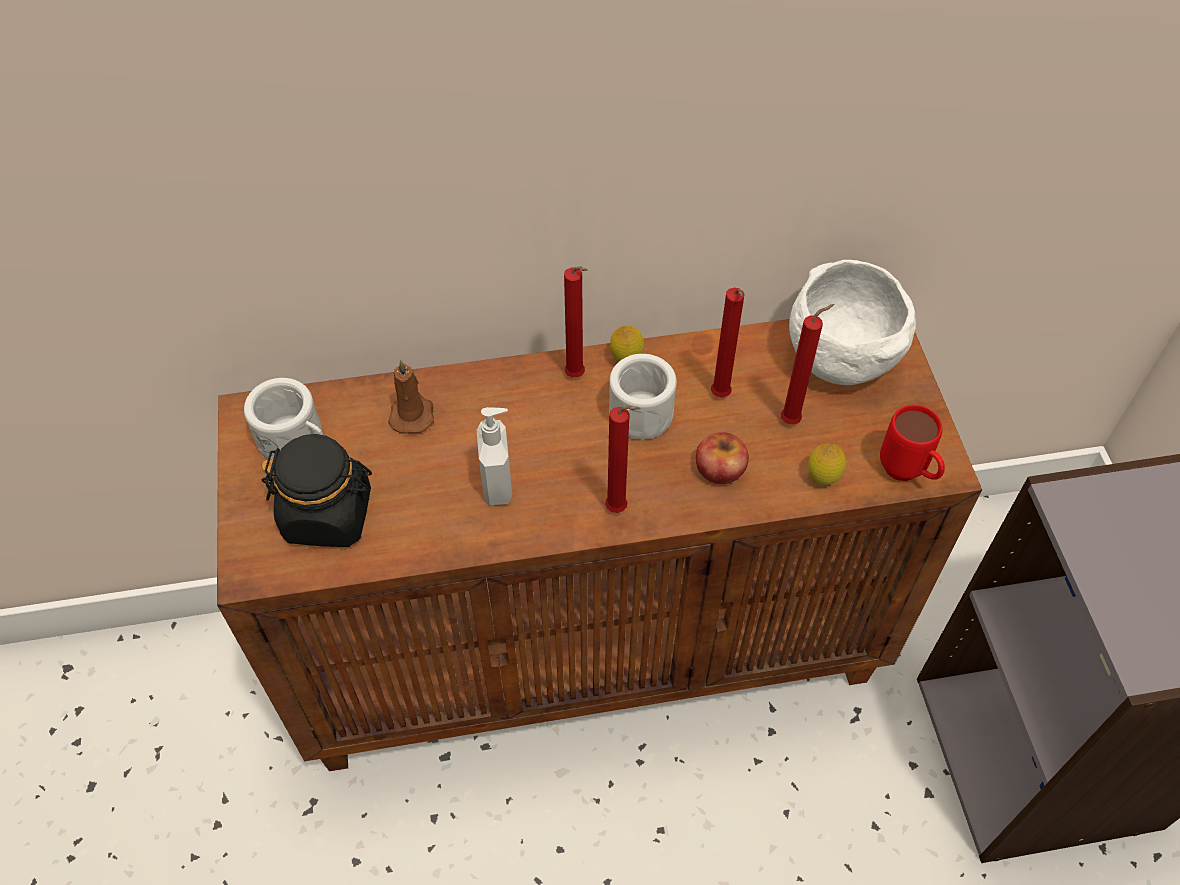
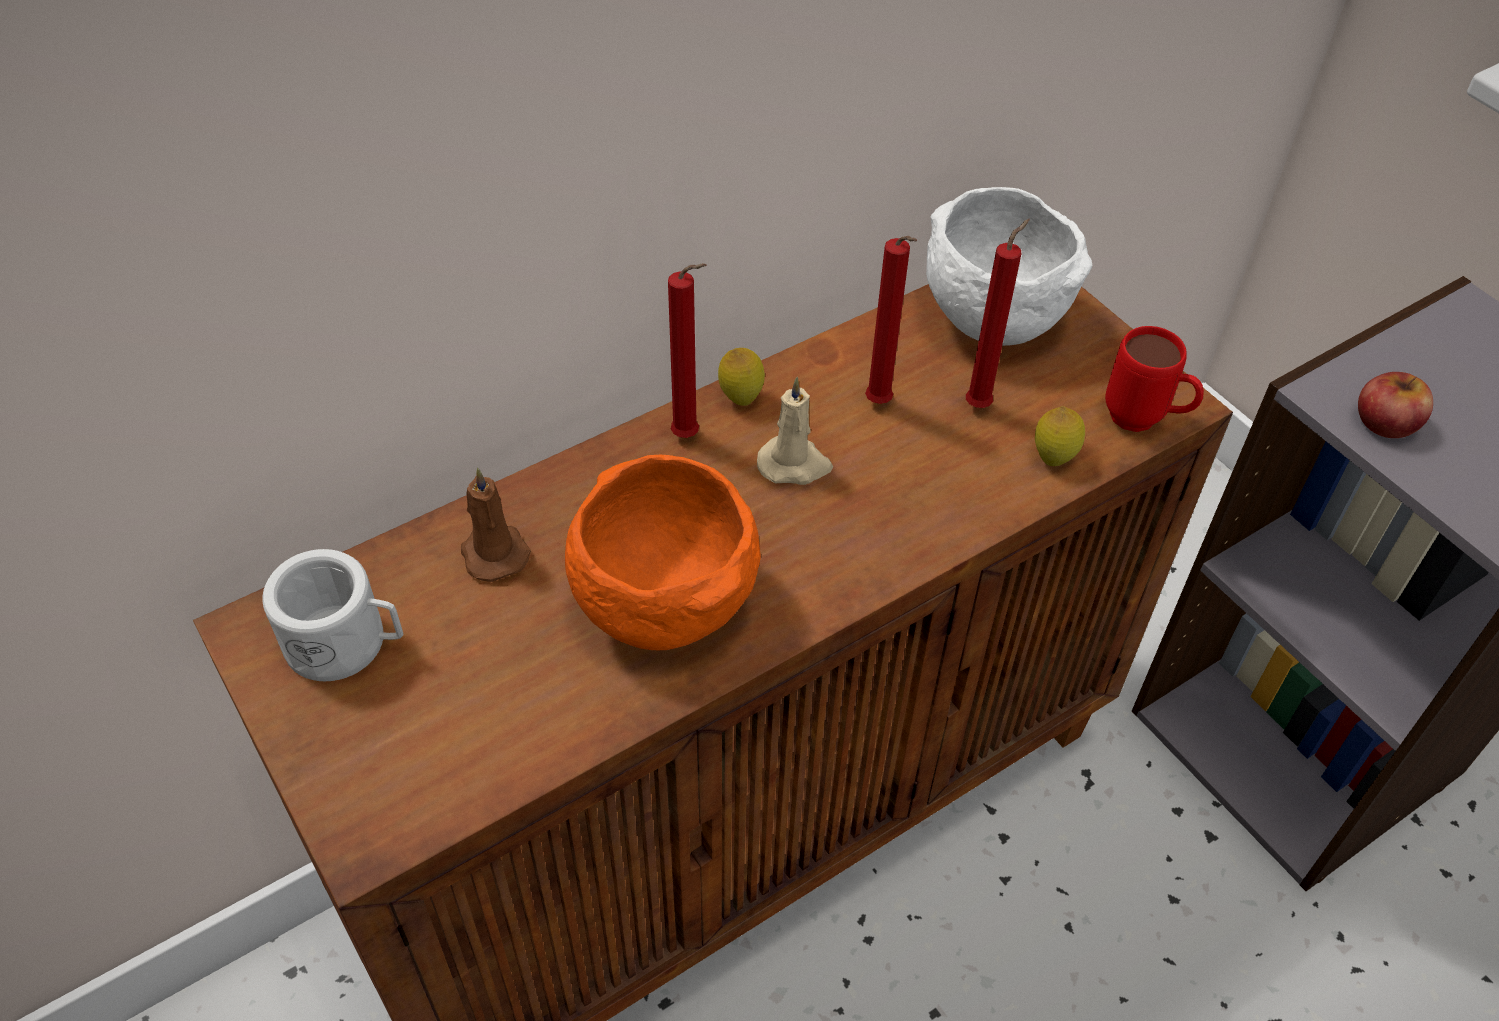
camera: 25 degrees left, 5 degrees down
black jar [261,434,372,547] -> none
soap dispenser [477,407,512,506] -> orange bowl [565,455,761,650]
red candle [605,405,640,513] -> none
white mug [609,354,677,440] -> beige candle [757,377,833,485]
apple [696,432,749,484] -> apple moved to [1358,372,1433,438]

